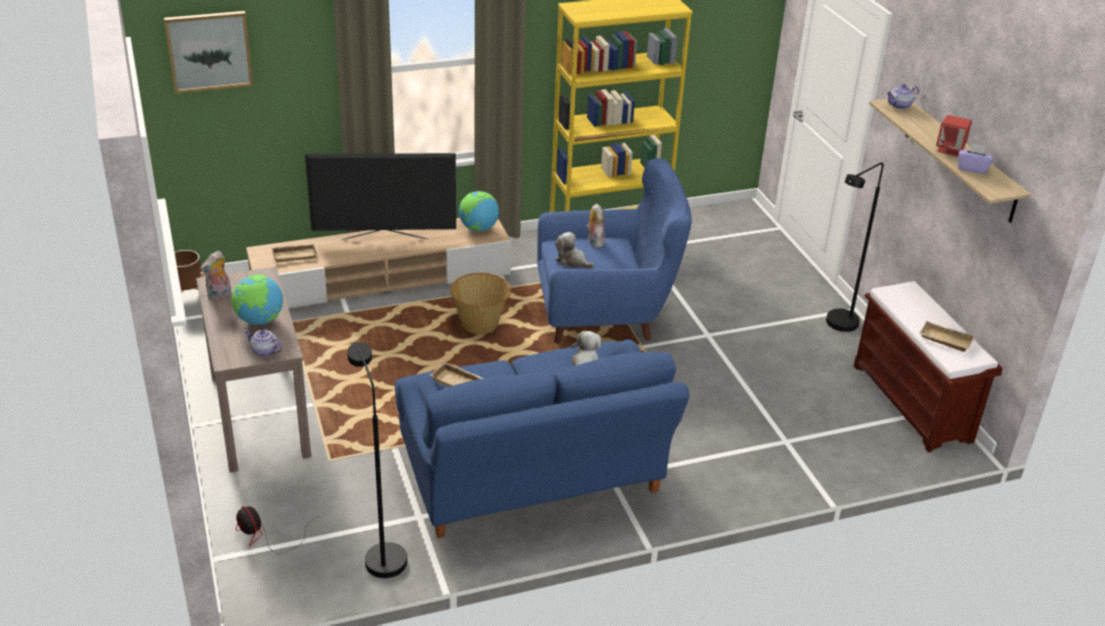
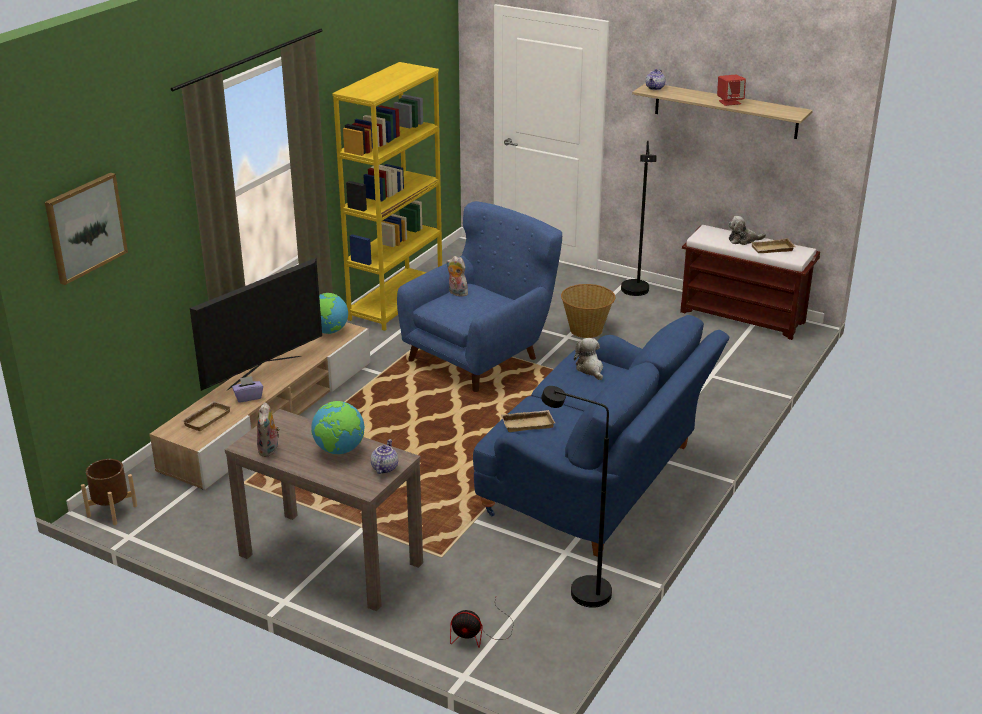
camera: 40 degrees left, 5 degrees down
teapot [244,330,283,357] -> teapot turned 120 degrees clockwise [371,439,398,474]
basket [450,273,511,334] -> basket moved to [561,284,615,338]
plush toy [555,232,594,269] -> plush toy moved to [728,216,766,245]
purple tissue box [958,143,993,174] -> purple tissue box moved to [232,376,263,403]

